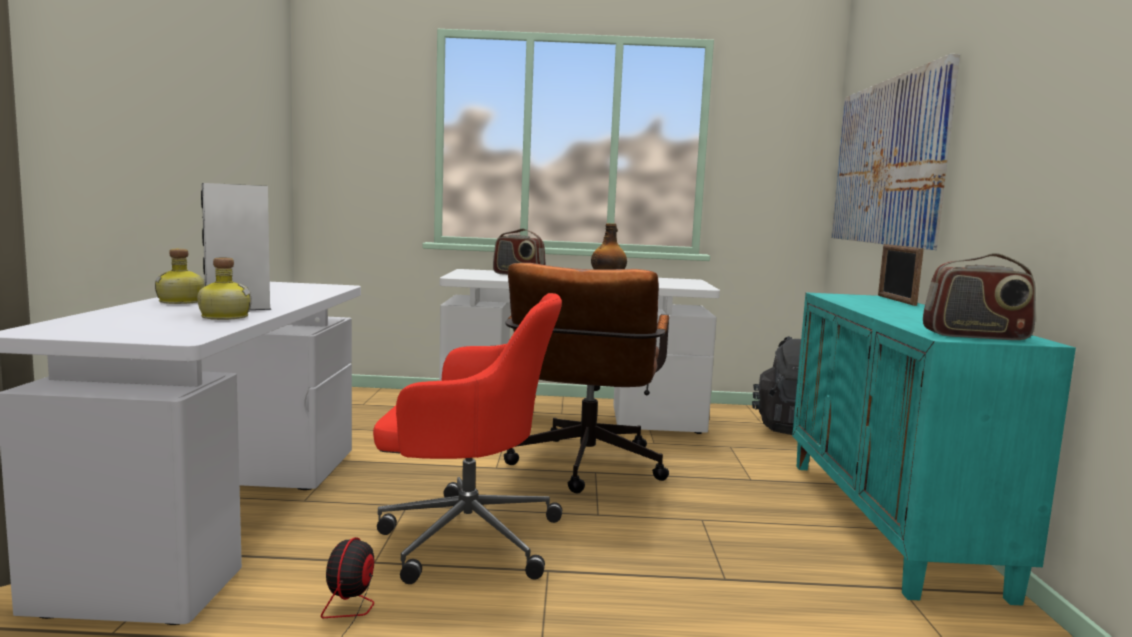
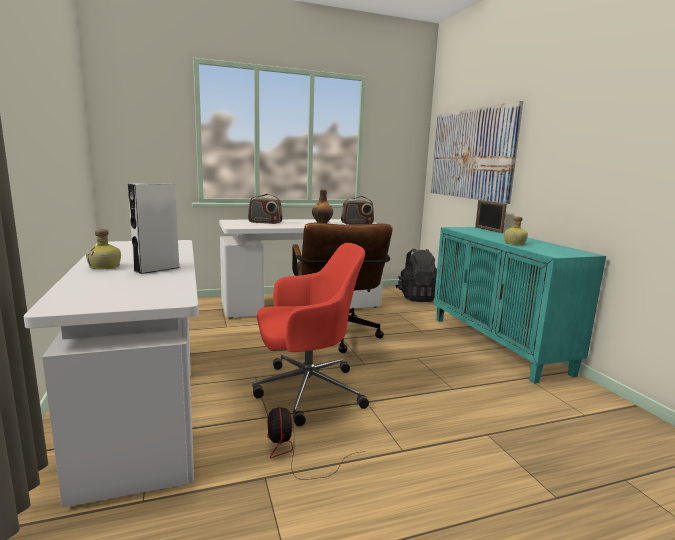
camera: 20 degrees left, 5 degrees up
bottle [197,258,252,320] -> bottle moved to [504,216,528,245]
radio [923,253,1036,340] -> radio moved to [341,196,374,225]

